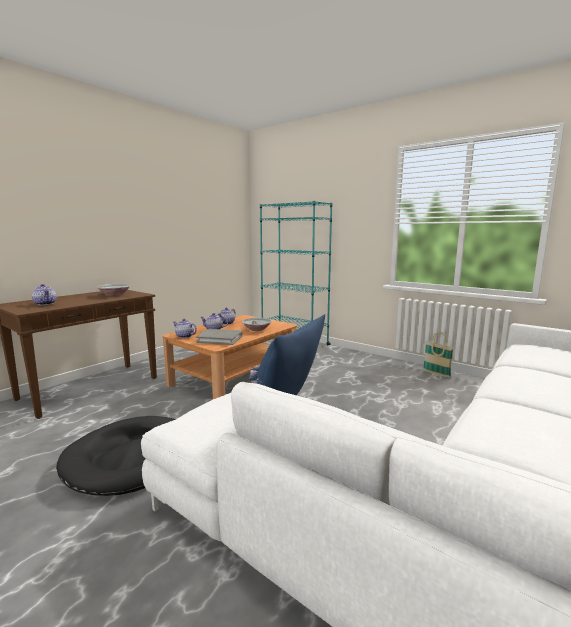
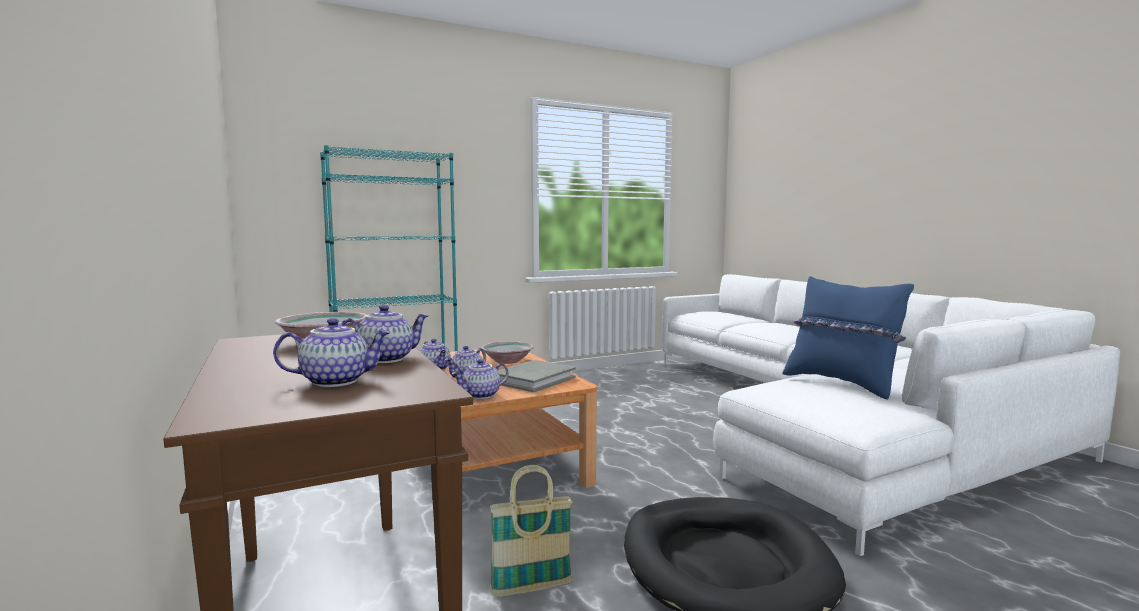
camera: 65 degrees left, 5 degrees down
basket [423,332,454,378] -> basket moved to [490,465,572,597]
none -> teapot [340,305,428,363]

